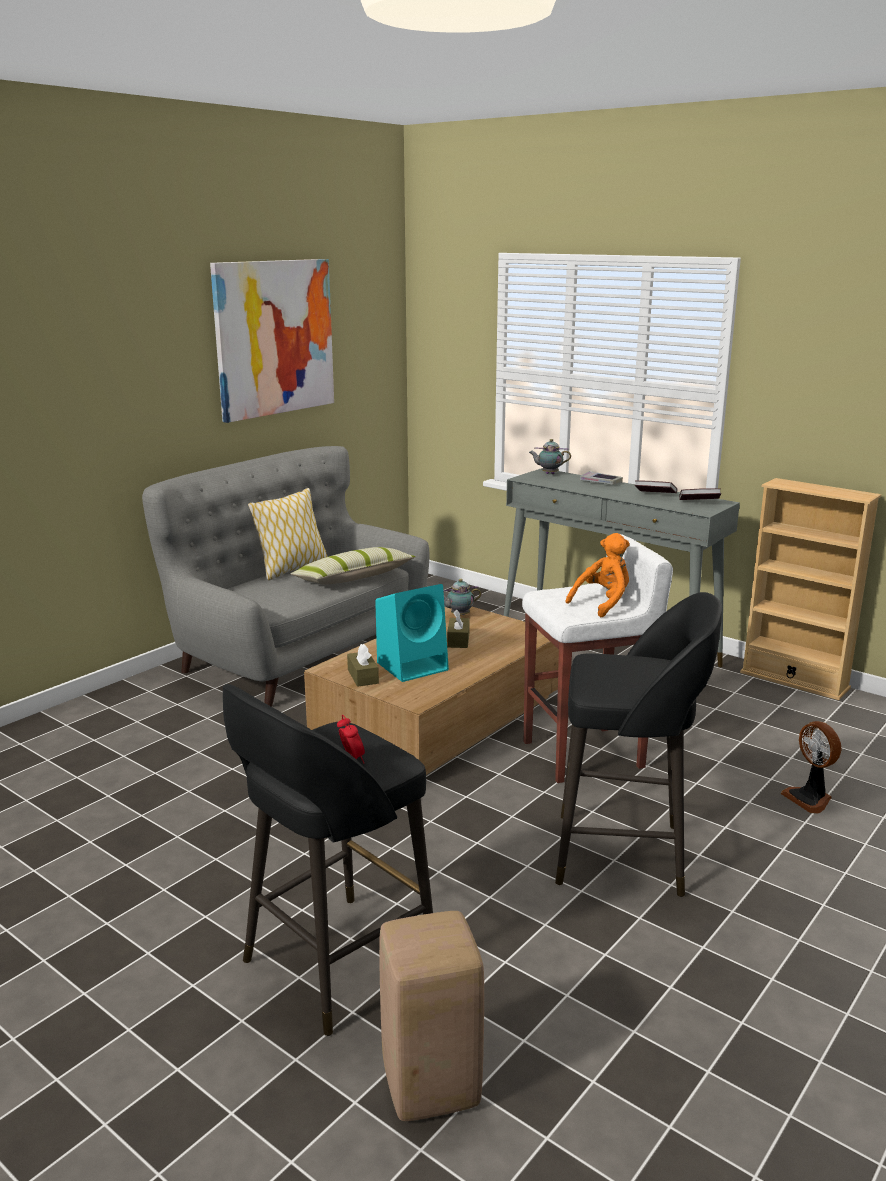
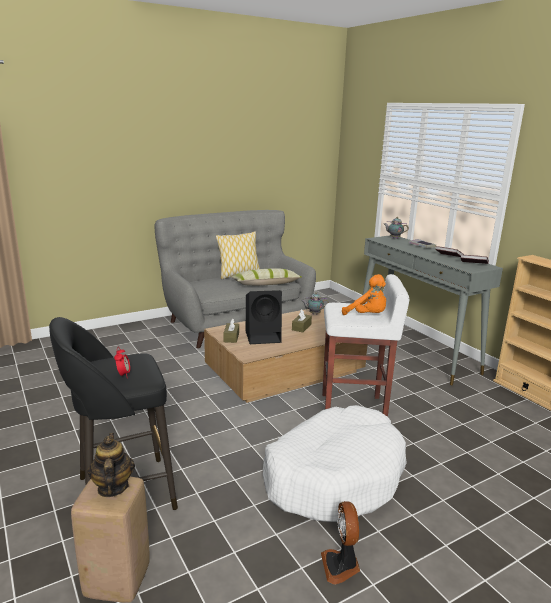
camera: 20 degrees right, 0 degrees up
picture [210,259,334,423] -> none
turquoise speaker [375,584,449,682] -> black speaker [246,290,282,344]
black stool [555,592,722,897] -> white dog bed [263,405,407,522]
orange plush toy [566,533,630,617] -> orange plush toy turned 60 degrees clockwise [342,274,386,315]
fan [780,721,841,814] -> fan moved to [321,501,360,584]
none -> teapot [87,433,135,497]

